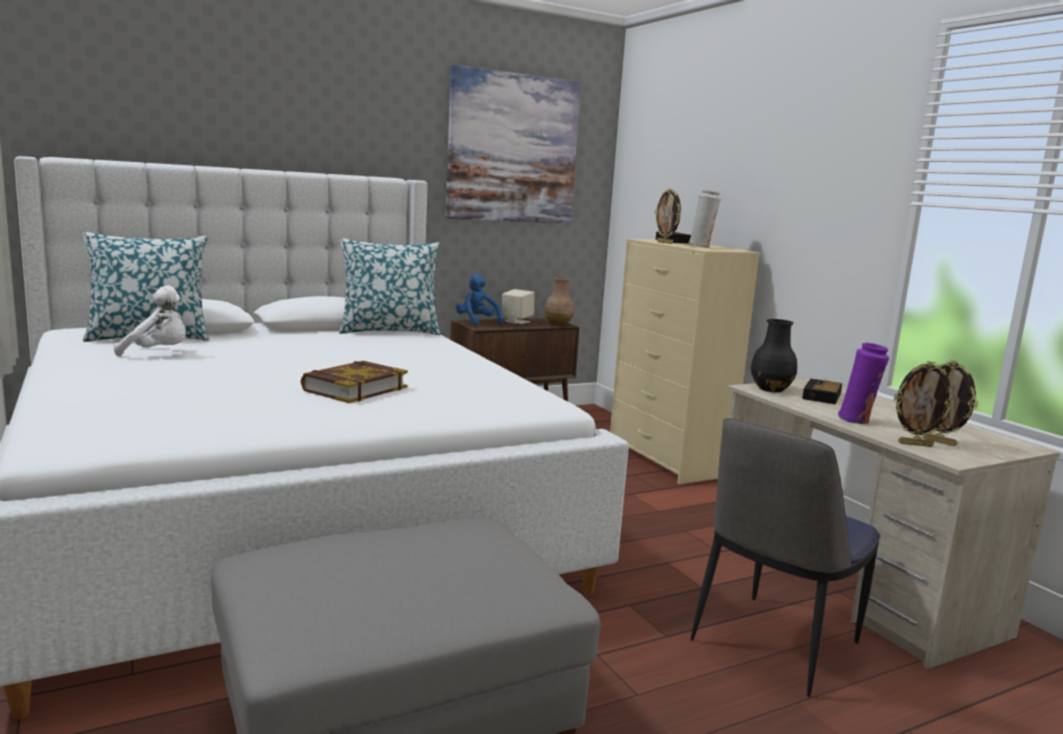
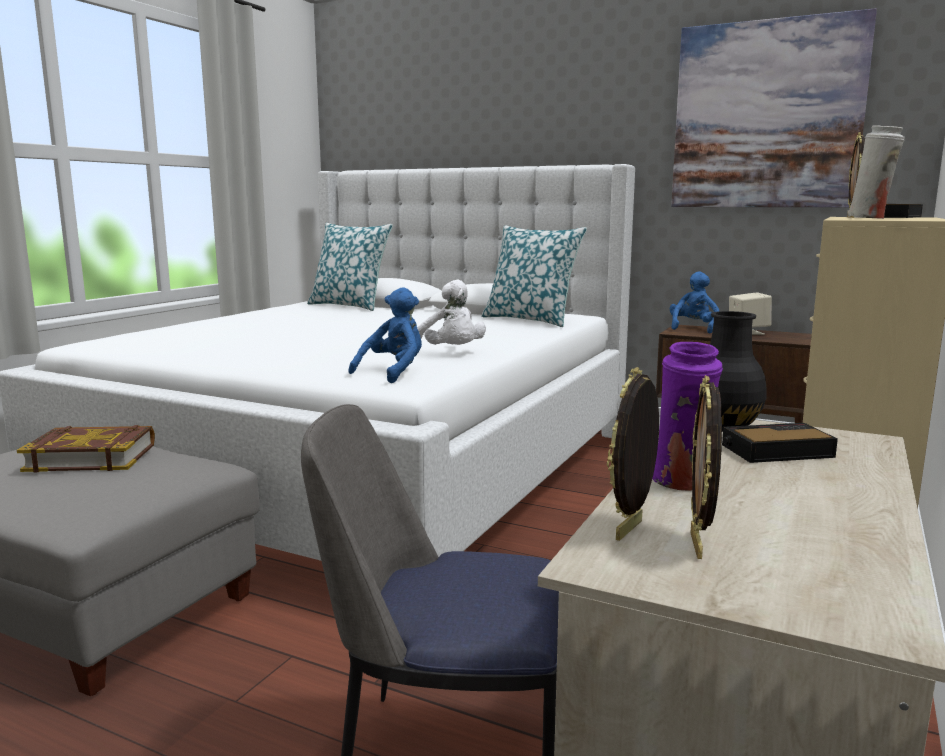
camera: 55 degrees right, 0 degrees up
white plush toy [114,285,186,356] -> white plush toy moved to [417,280,486,345]
book [301,361,408,403] -> book moved to [17,425,155,472]
brown vase [544,277,574,326] -> none
picture frame [894,361,955,447] -> picture frame turned 60 degrees clockwise [607,367,659,541]
none -> blue plush toy [349,288,422,383]

